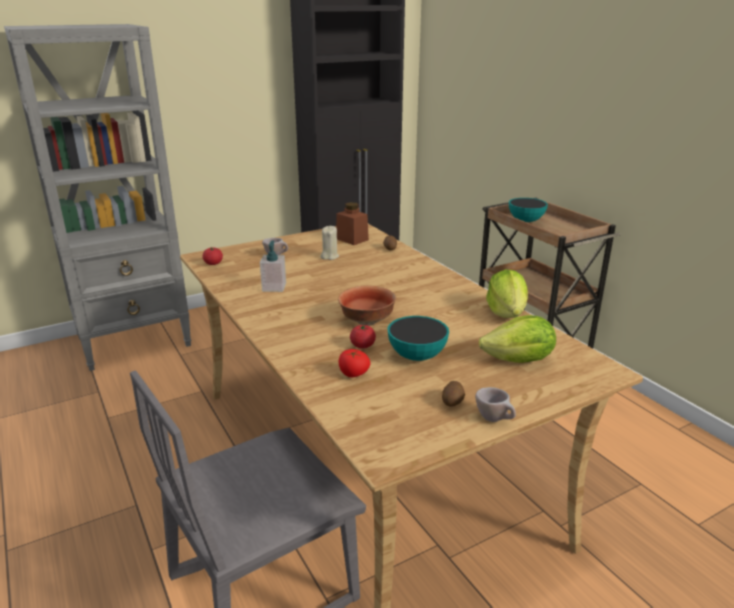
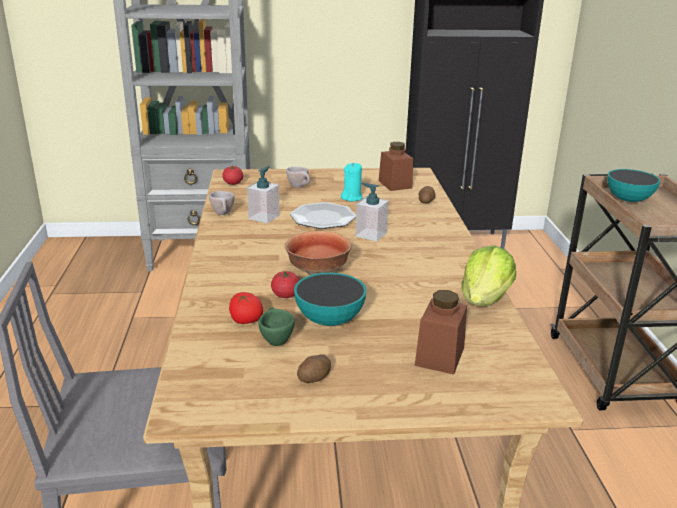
camera: 25 degrees right, 0 degrees up
beige candle [320,226,339,260] -> turquoise candle [341,163,362,201]
beige cup [475,387,516,422] -> beige cup moved to [209,191,235,215]
lettuce [479,315,556,363] -> brown jar [415,290,467,375]
none -> green cup [258,307,295,346]
none -> plate [290,202,356,229]
none -> soap dispenser [355,183,389,241]

